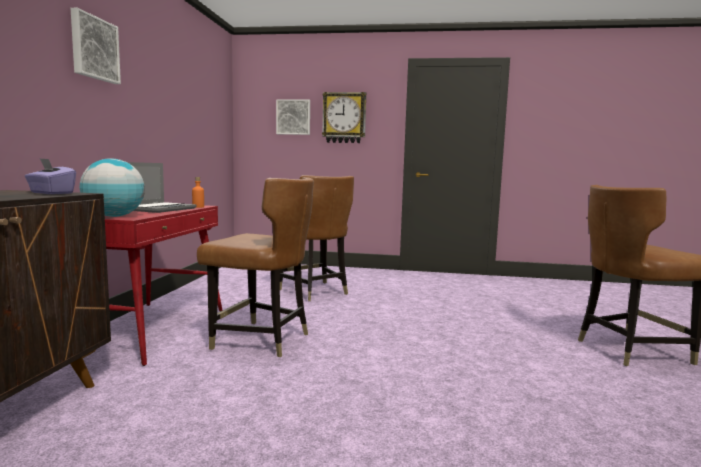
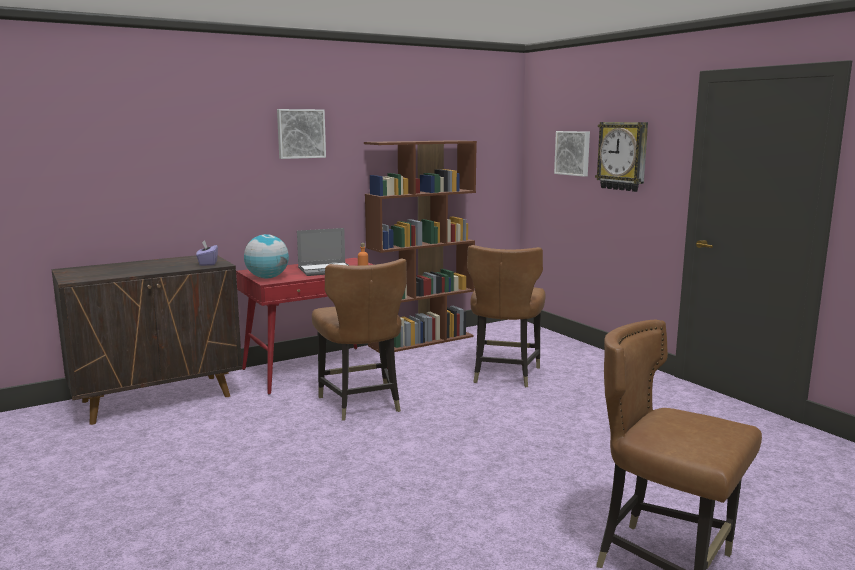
camera: 50 degrees right, 5 degrees up
none -> brown bookcase [364,140,477,353]

